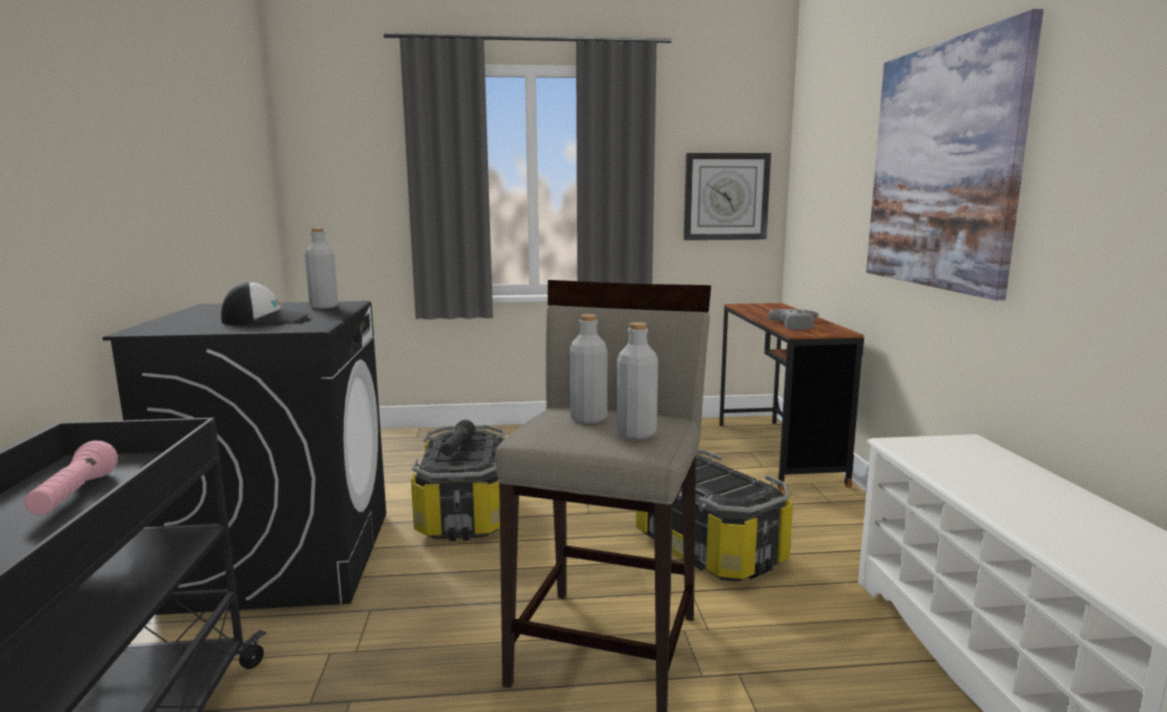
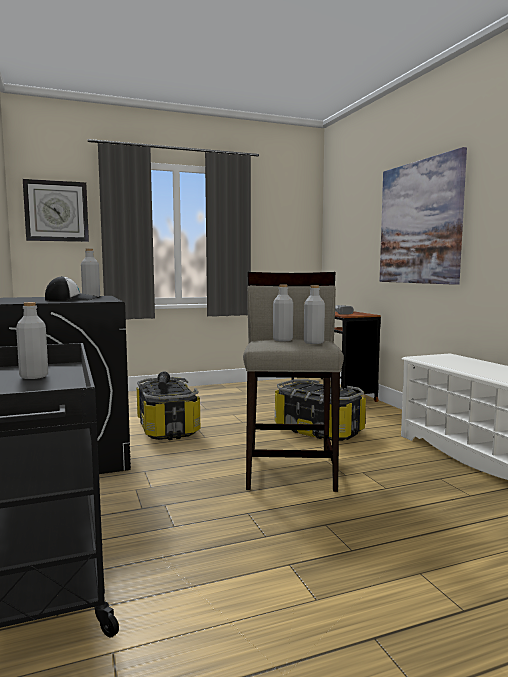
camera: 15 degrees left, 5 degrees down
pink flashlight [24,440,118,515] -> grey bottle [16,302,48,379]
wall clock [684,153,771,240] -> wall clock moved to [23,179,89,242]

